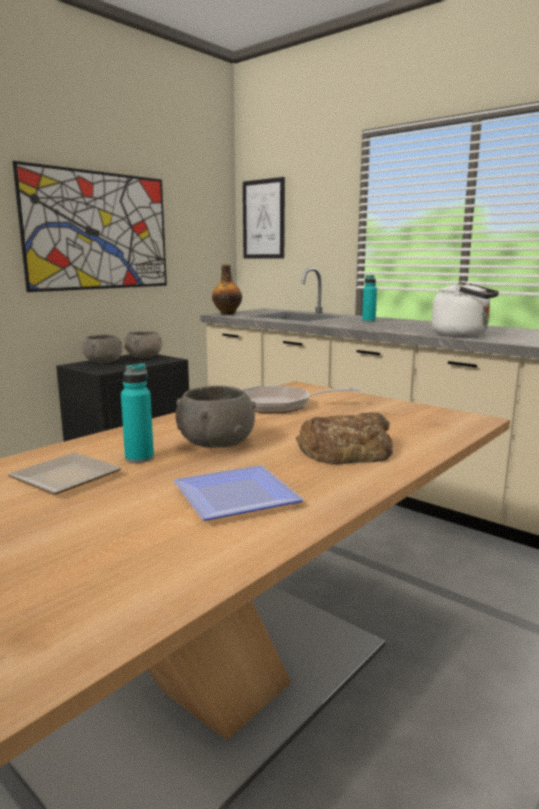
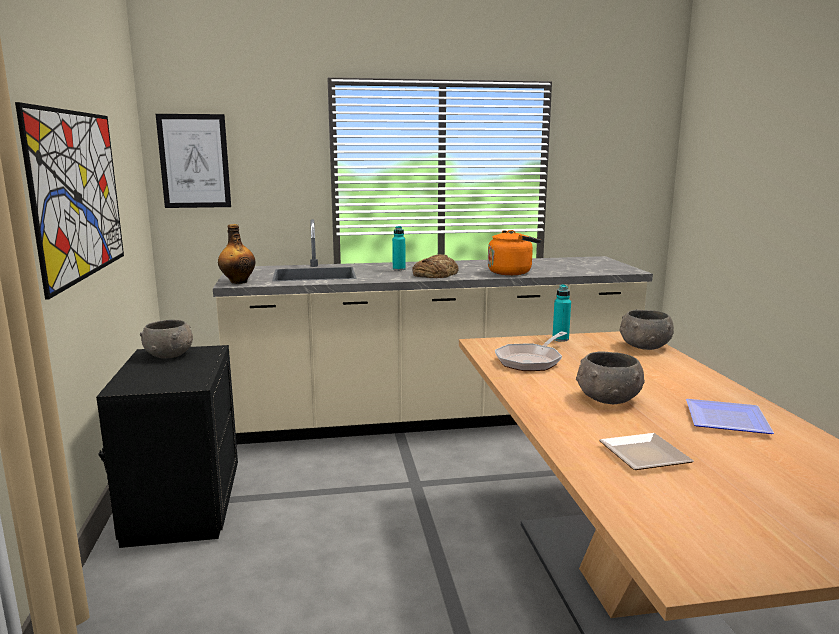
camera: 50 degrees left, 0 degrees up
grey bowl [82,334,122,363] -> grey bowl moved to [620,310,674,350]
turquoise bottle [121,363,154,463] -> turquoise bottle moved to [553,284,571,342]
bread [296,413,393,465] -> bread moved to [412,254,459,278]
white kettle [432,281,499,337] -> orange kettle [488,230,541,275]

